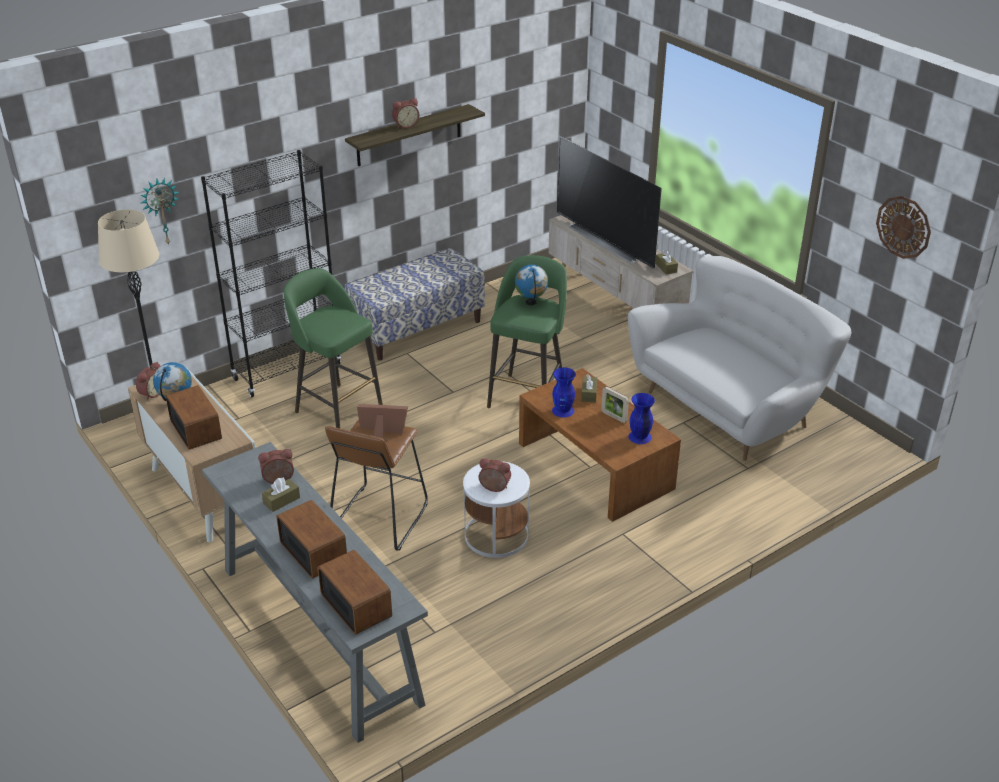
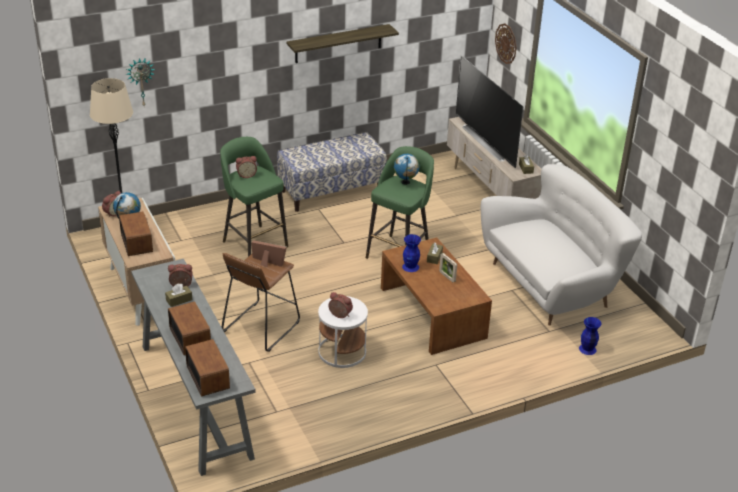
camera: 10 degrees right, 0 degrees up
black bookcase [201,150,341,397] -> none
alarm clock [392,98,419,129] -> alarm clock moved to [236,156,257,178]
blue vase [628,393,655,444] -> blue vase moved to [579,317,601,355]
wall clock [876,196,931,259] -> wall clock moved to [495,23,517,64]

